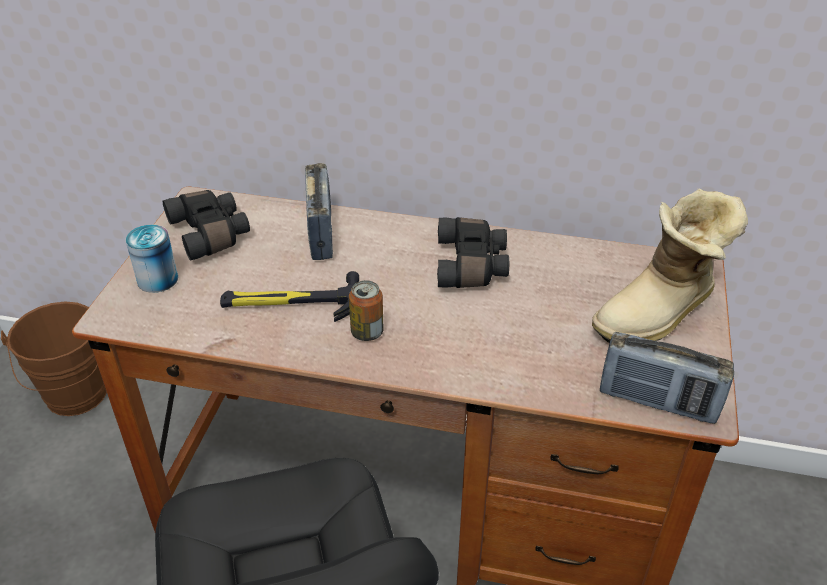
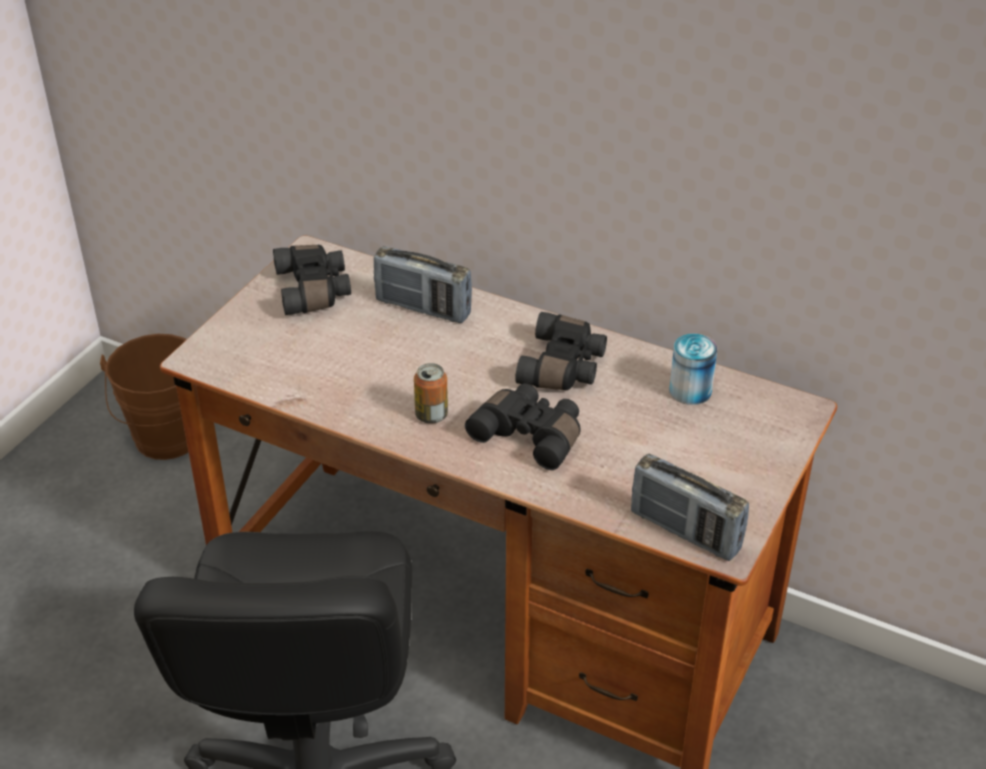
camera: 15 degrees right, 0 degrees up
can [126,225,178,293] -> can moved to [669,334,717,405]
hammer [220,271,359,322] -> none
radio [305,163,333,260] -> radio turned 105 degrees clockwise [374,246,472,323]
boot [592,188,748,343] -> none
none -> black binoculars [465,383,580,470]

